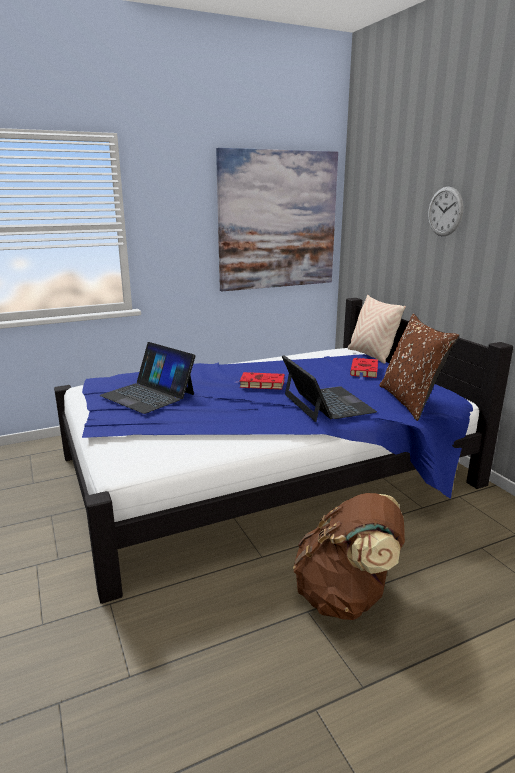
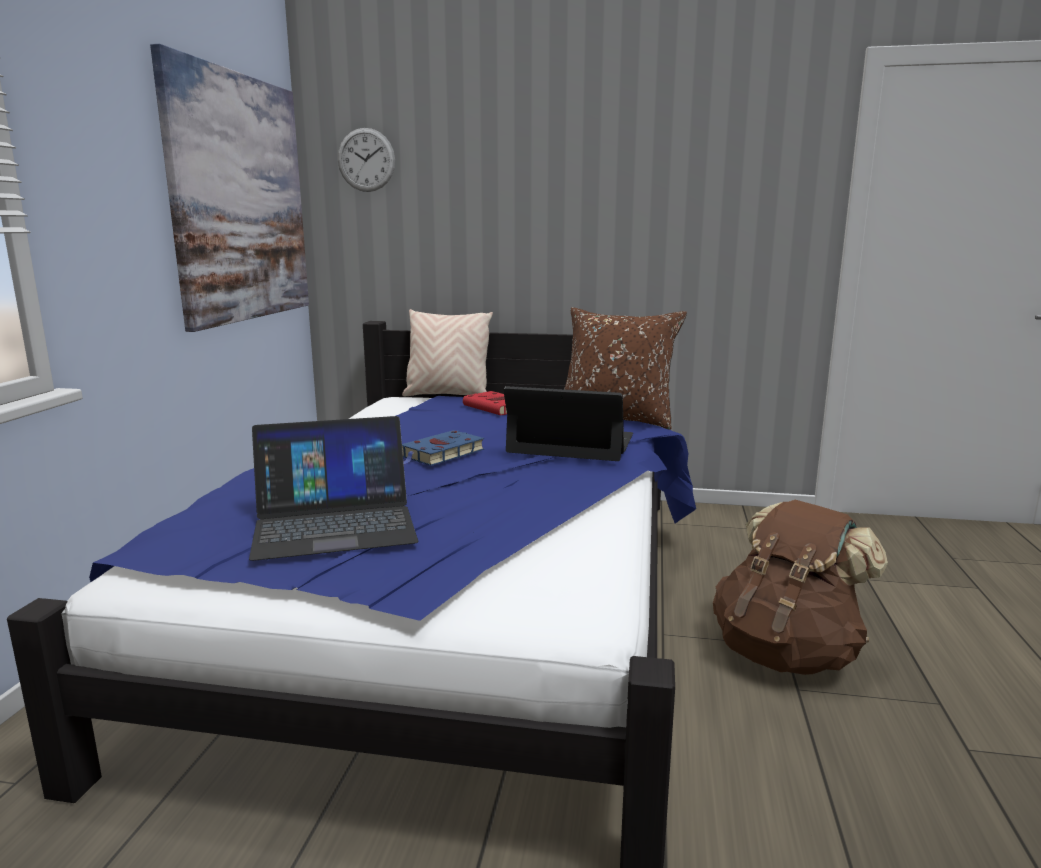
camera: 55 degrees left, 5 degrees down
red book [234,372,285,389] -> blue book [402,430,484,466]
wall clock [428,187,463,236] -> wall clock moved to [338,128,395,192]

